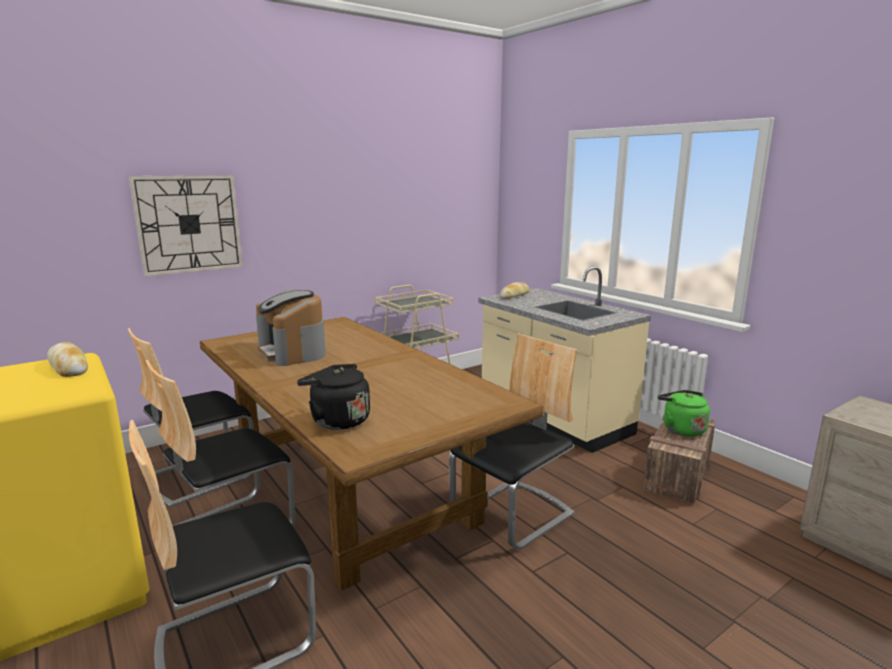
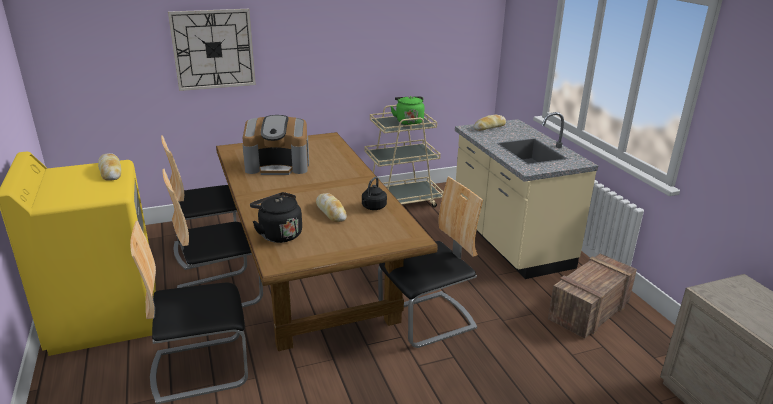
camera: 15 degrees right, 10 degrees up
coffee machine [256,290,326,366] -> coffee machine turned 75 degrees counterclockwise [242,115,309,175]
green kettle [658,390,710,437] -> green kettle moved to [390,96,424,125]
none -> bread [316,193,347,222]
none -> black kettle [362,177,387,210]

